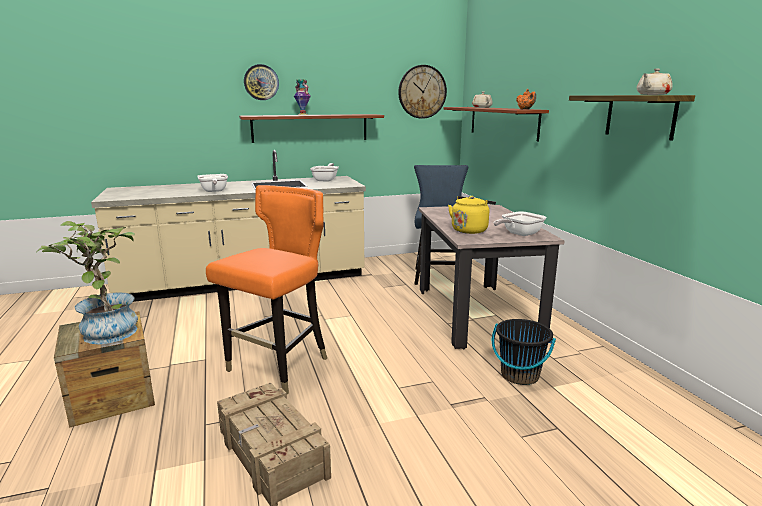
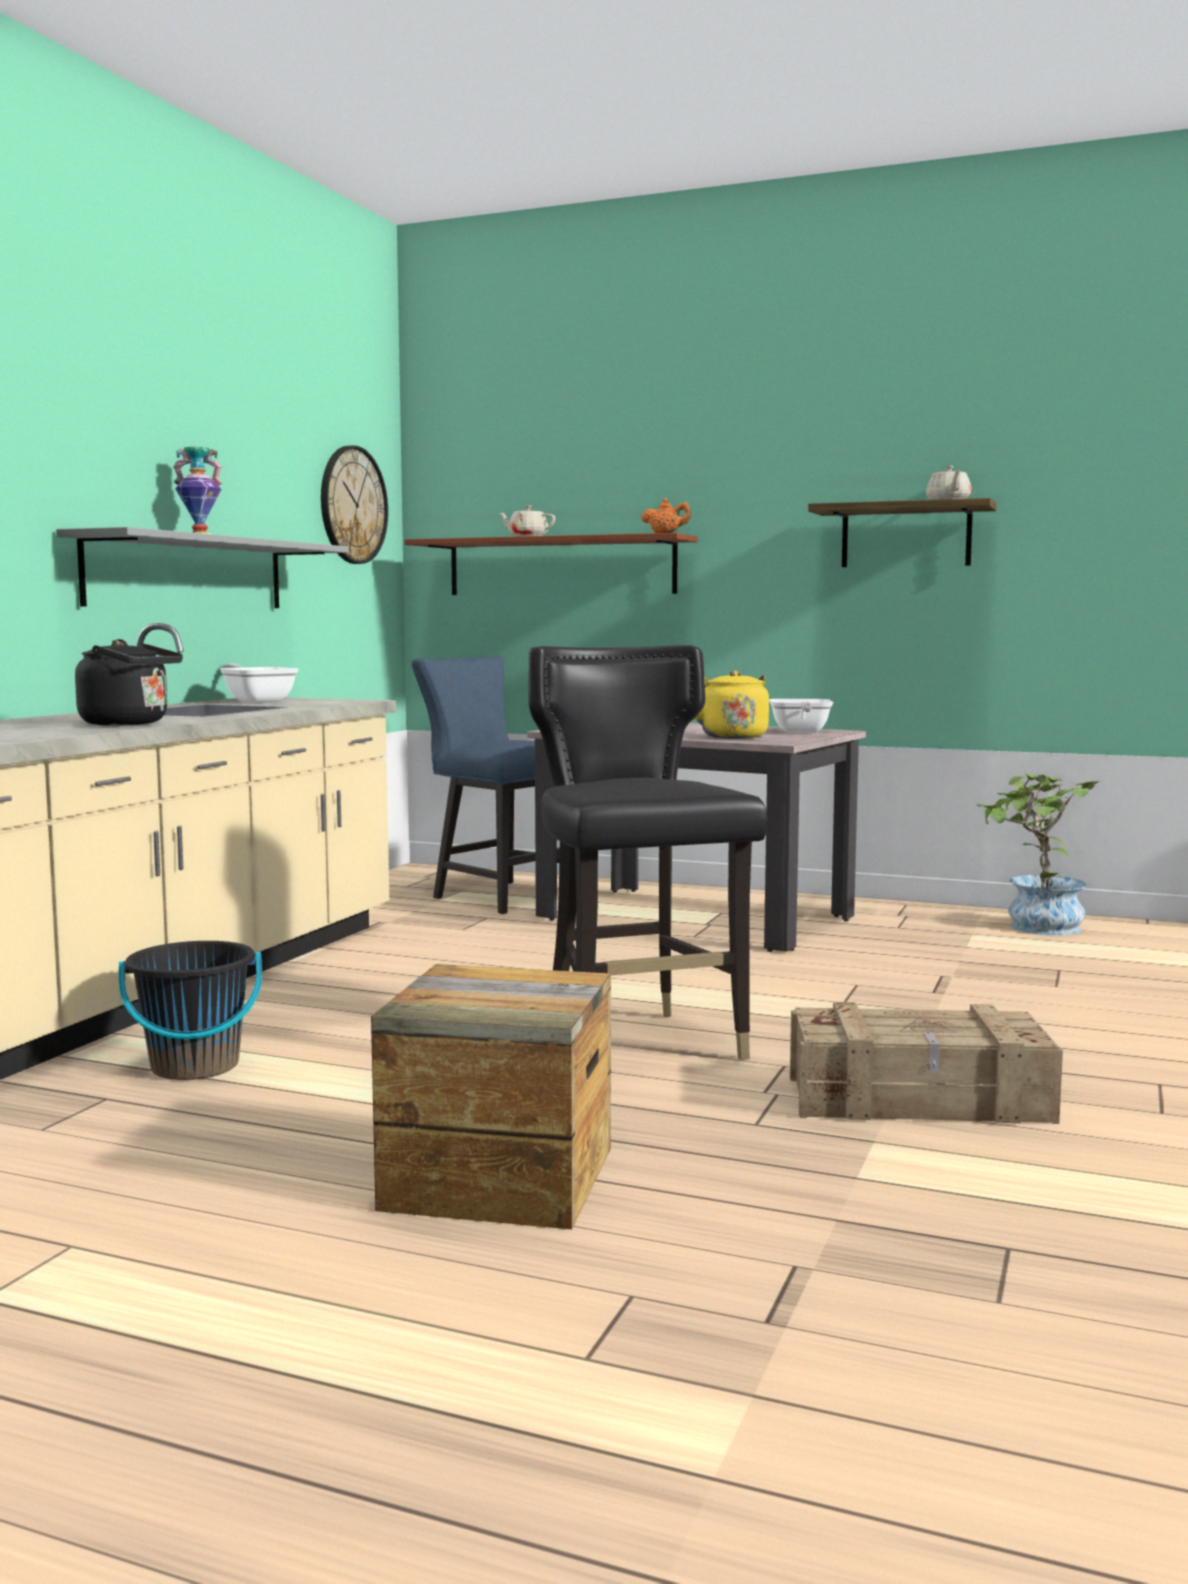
camera: 50 degrees left, 10 degrees down
potted plant [36,221,138,344] -> potted plant moved to [977,773,1102,935]
frying pan [198,174,228,192] -> black kettle [75,639,183,726]
orange chair [206,185,327,394] -> black chair [528,645,767,1060]
brown shelf [239,114,384,143] -> grey shelf [56,527,349,608]
wall clock [244,64,279,100] -> none
black bucket [492,319,556,385] -> black bucket moved to [119,941,262,1080]

